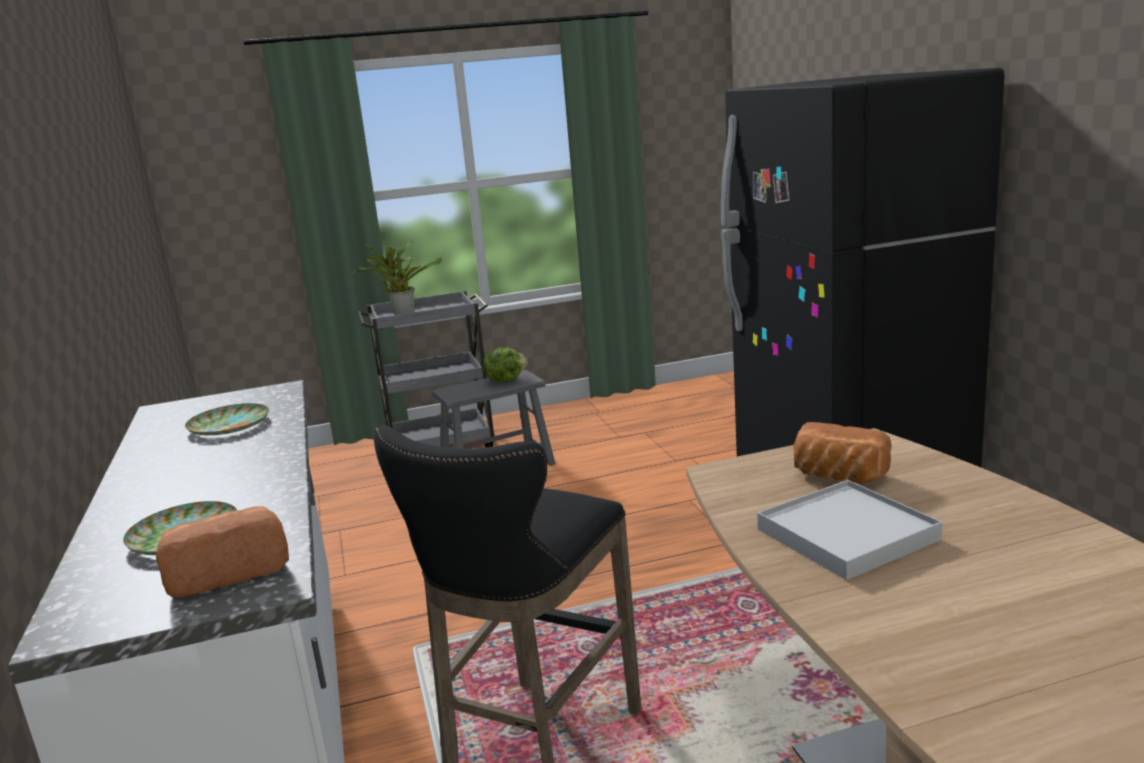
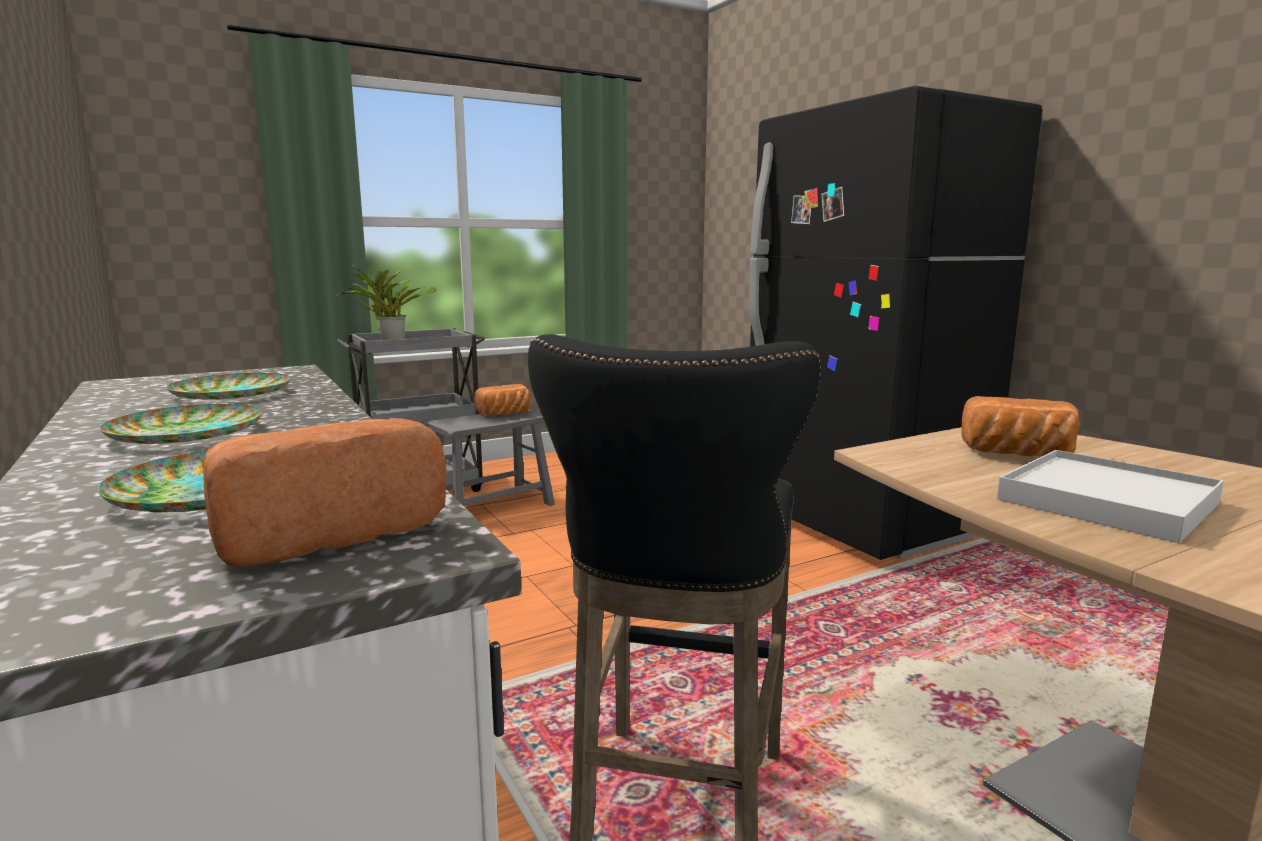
camera: 15 degrees left, 5 degrees down
lettuce [483,347,528,382] -> bread [474,384,530,416]
none -> plate [100,404,262,444]

